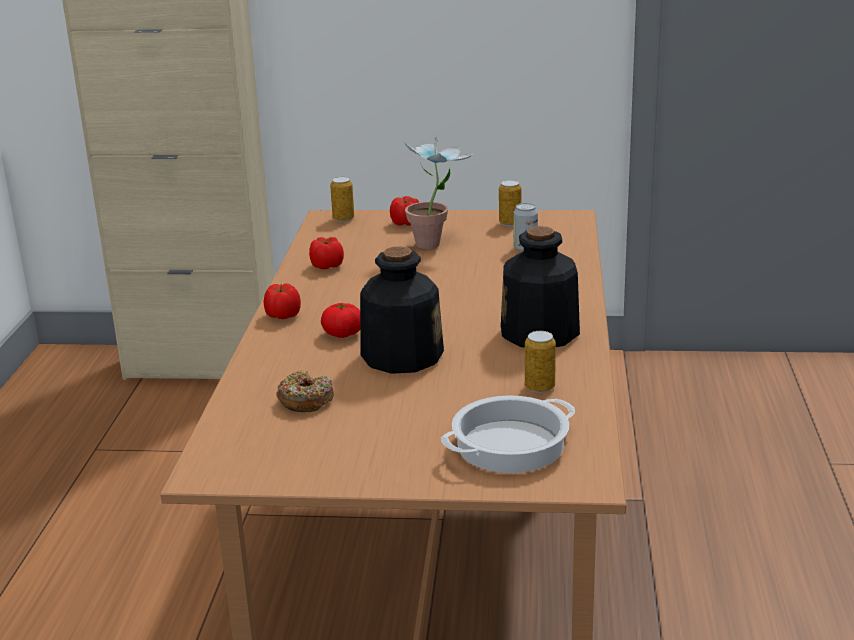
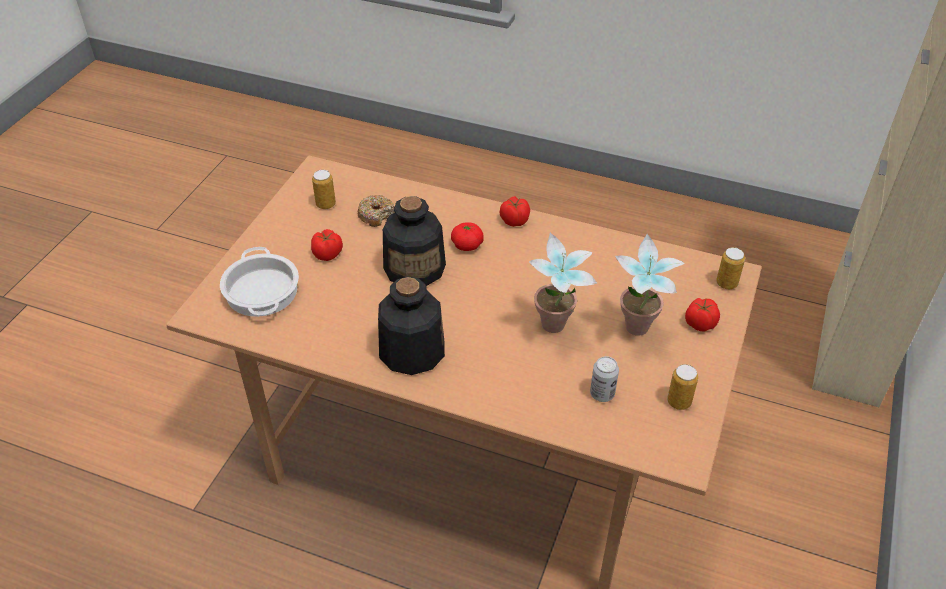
camera: 105 degrees right, 20 degrees up
tomato [309,237,344,269] -> tomato moved to [311,229,343,261]
can [525,331,556,393] -> can moved to [312,170,336,209]
none -> potted plant [529,232,597,333]

